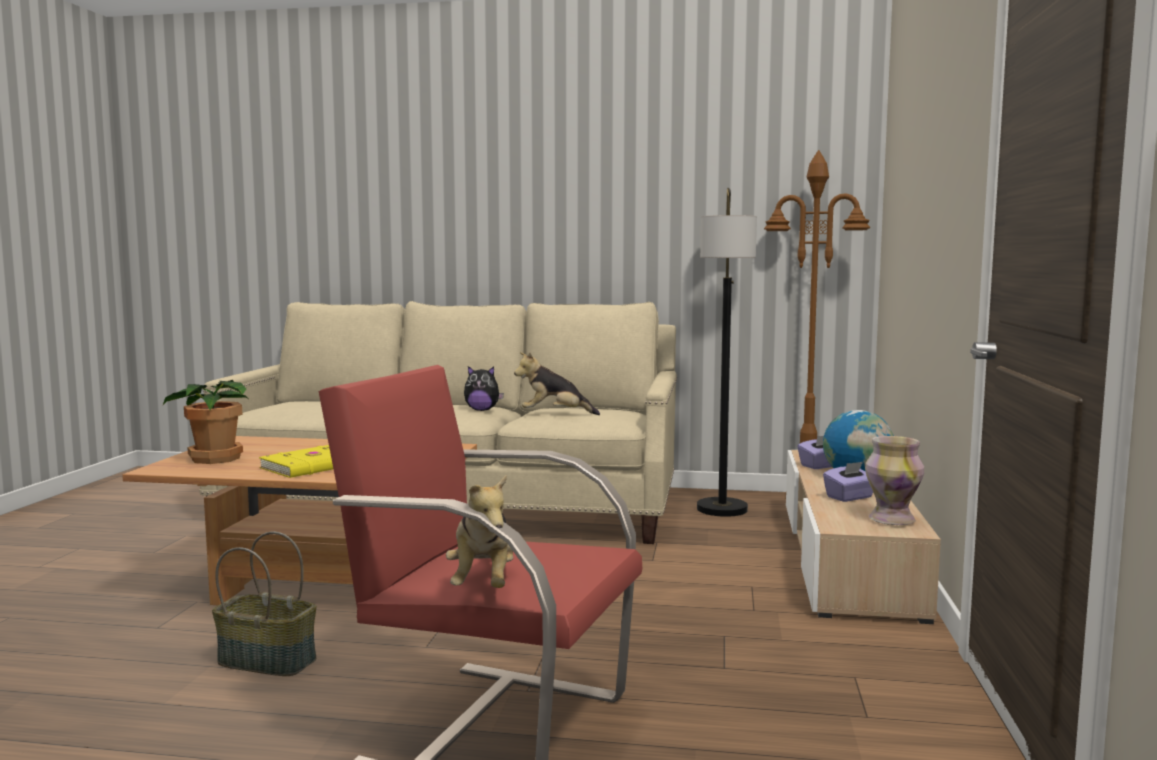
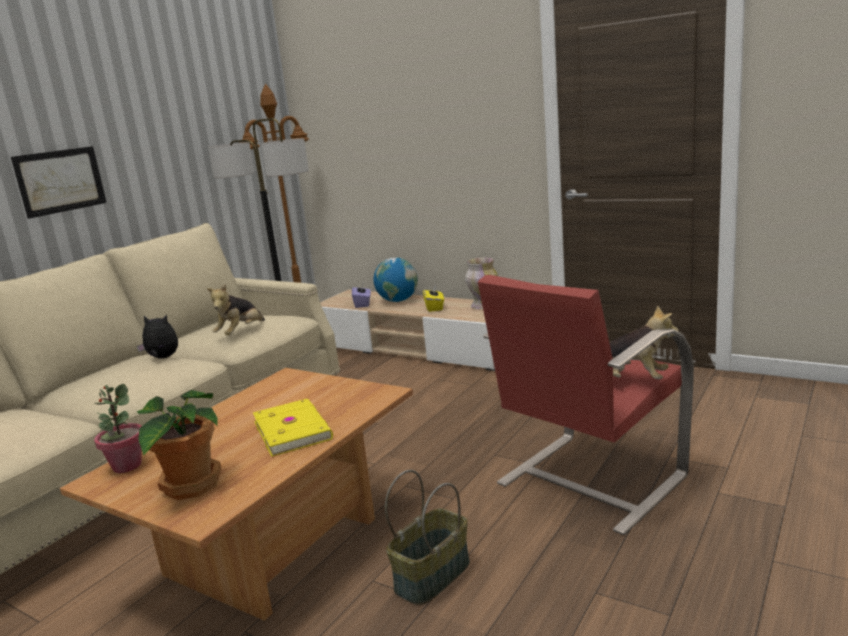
camera: 65 degrees left, 10 degrees up
plush toy [464,366,504,411] -> plush toy turned 105 degrees counterclockwise [137,315,178,359]
purple tissue box [823,462,873,502] -> yellow tissue box [423,286,444,312]
none -> picture [11,146,107,219]
none -> potted plant [94,384,142,473]

